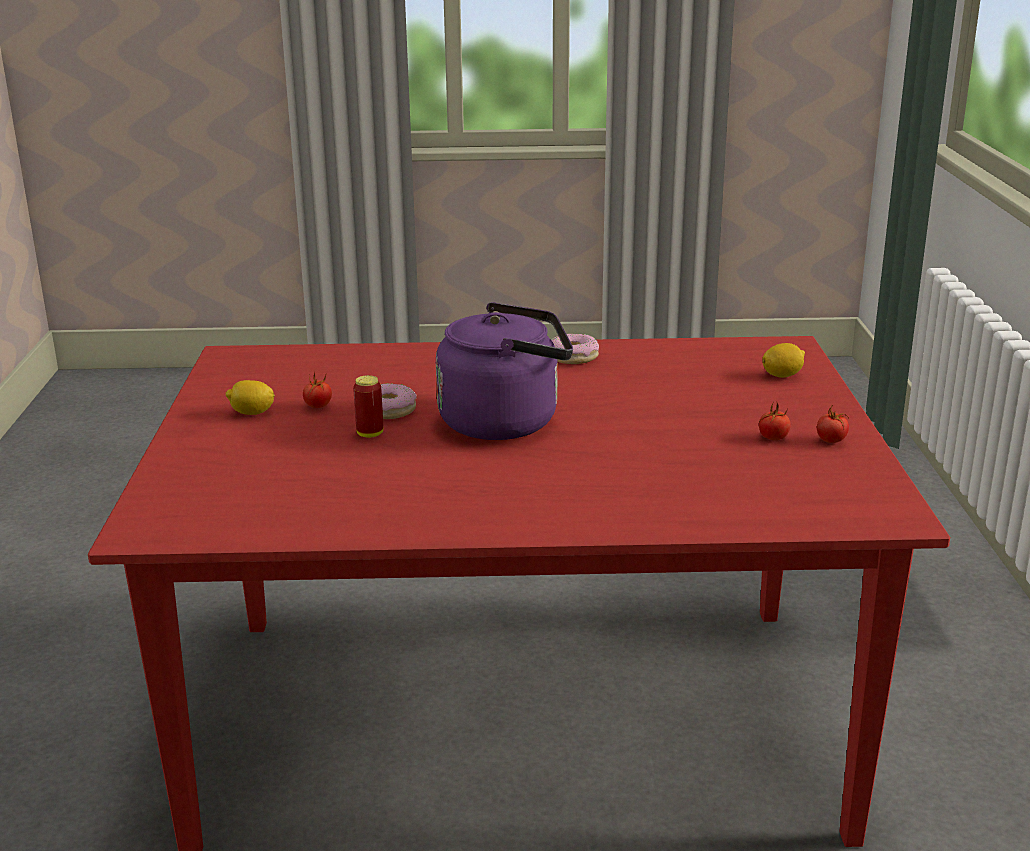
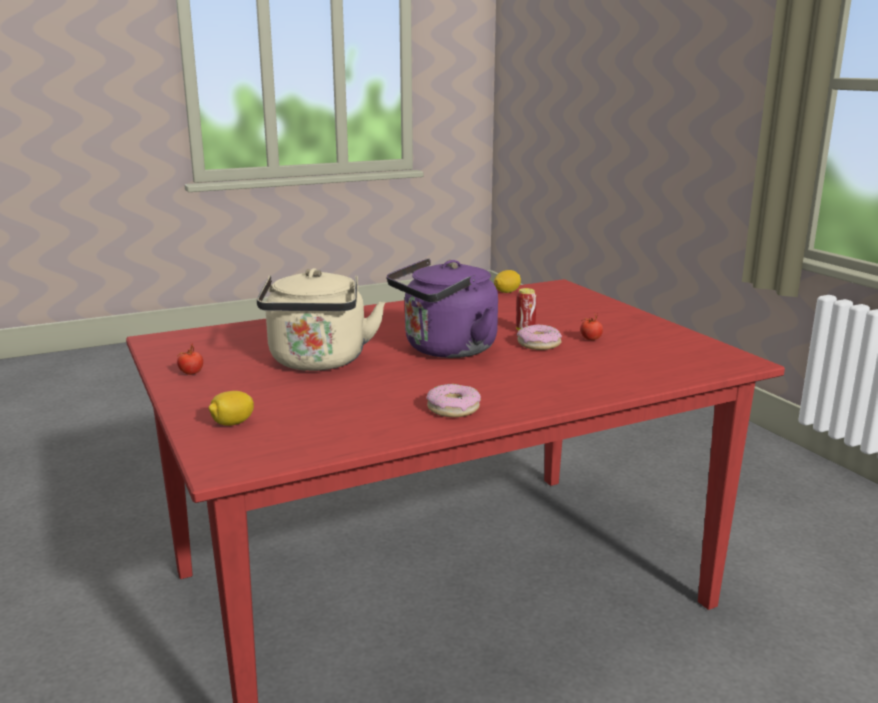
camera: 155 degrees right, 5 degrees down
lemon [226,380,275,415] -> lemon moved to [494,270,521,293]
tomato [759,400,790,440] -> none
none -> beige kettle [257,268,385,371]

